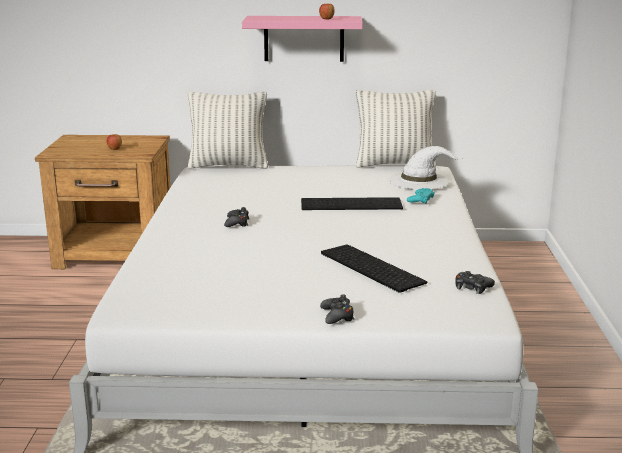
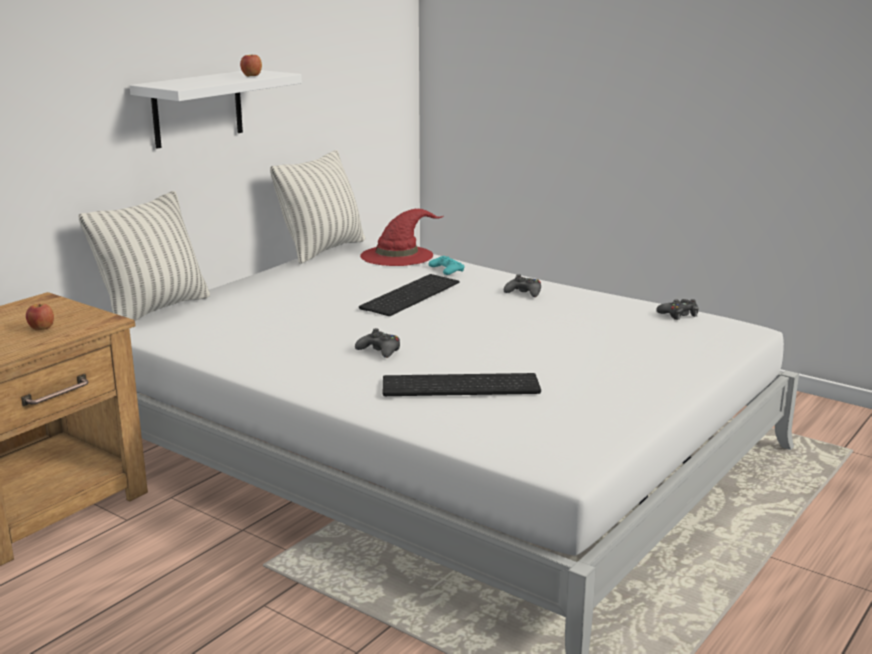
camera: 55 degrees left, 0 degrees up
pink shelf [242,16,363,62] -> white shelf [130,70,302,148]
black game controller [320,294,354,324] -> black game controller moved to [504,274,541,297]
keyboard [321,245,427,293] -> keyboard moved to [383,373,541,396]
white hat [388,146,460,190] -> red hat [360,209,444,266]

